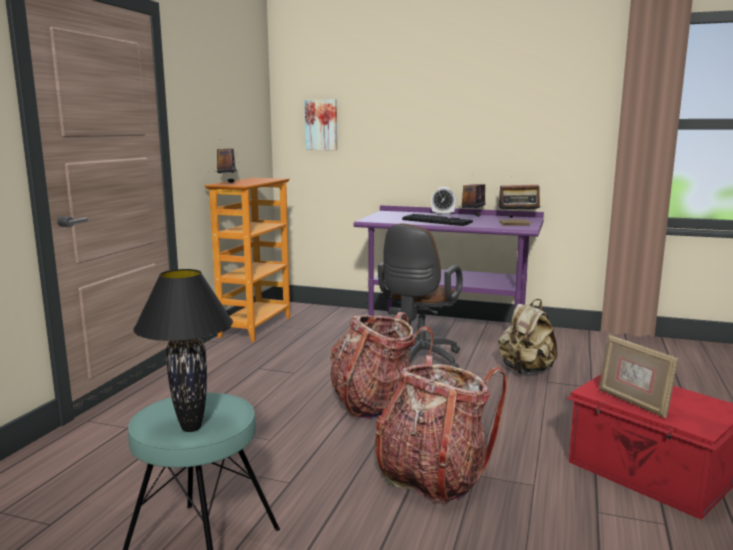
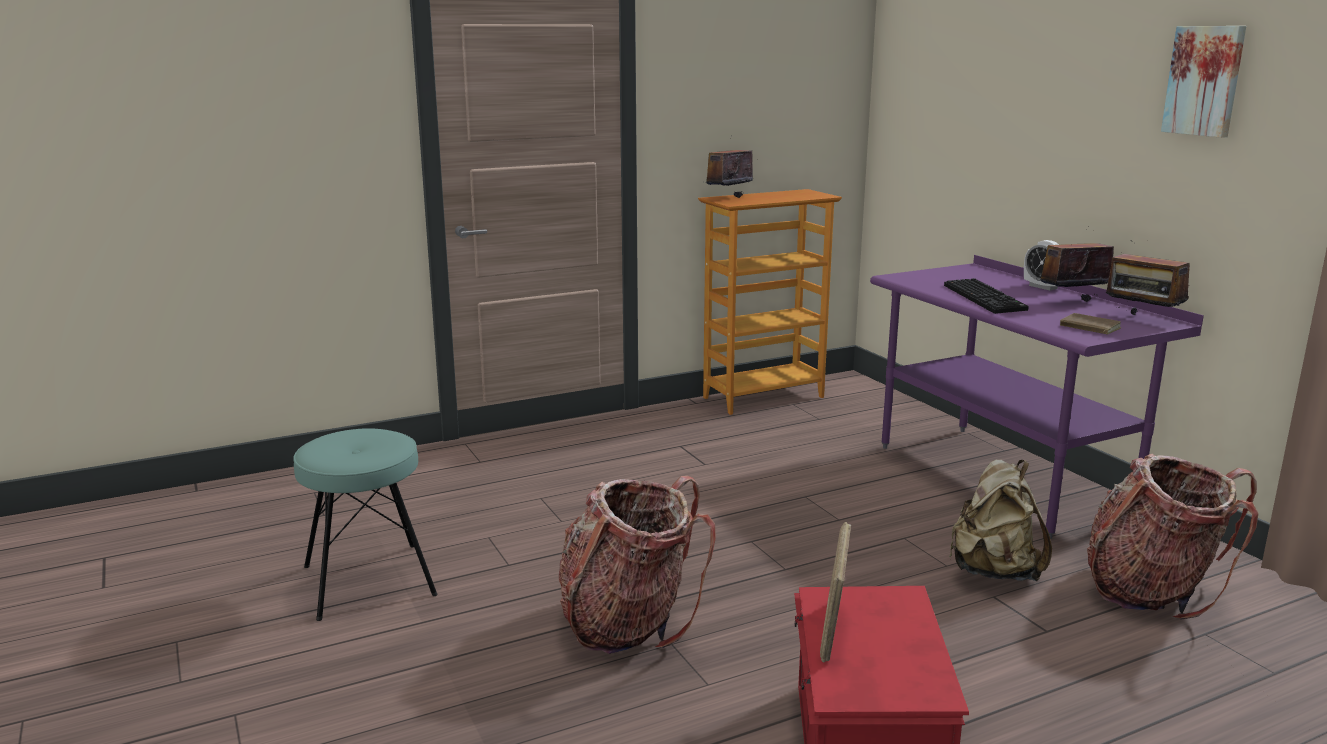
camera: 45 degrees right, 5 degrees up
black table lamp [133,269,233,432] -> none
picture [305,99,337,150] -> picture moved to [1161,26,1246,138]
backpack [330,312,433,419] -> backpack moved to [1087,454,1259,620]
brown office chair [378,223,463,368] -> none

